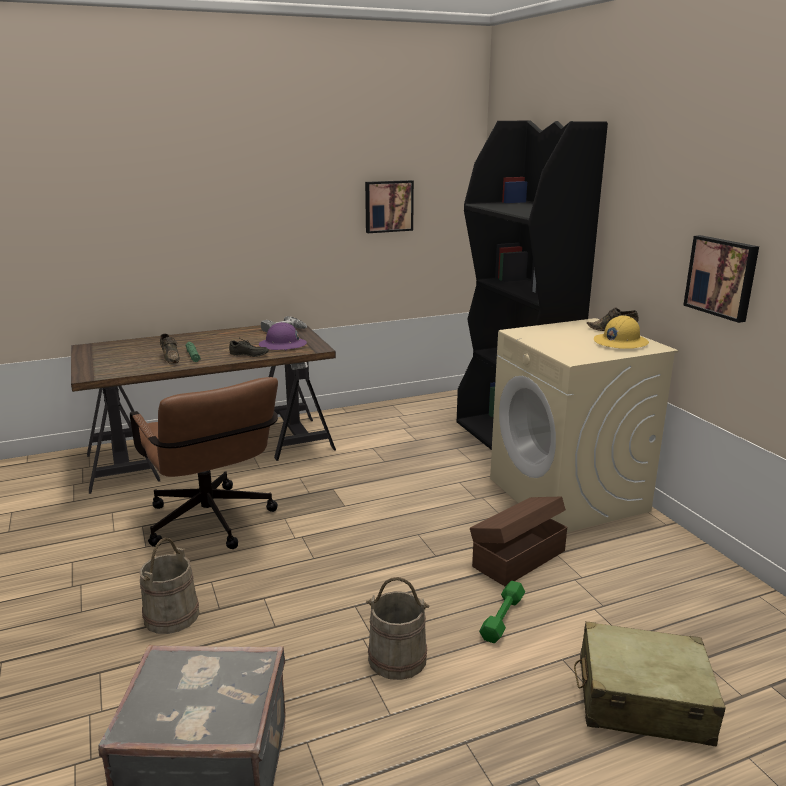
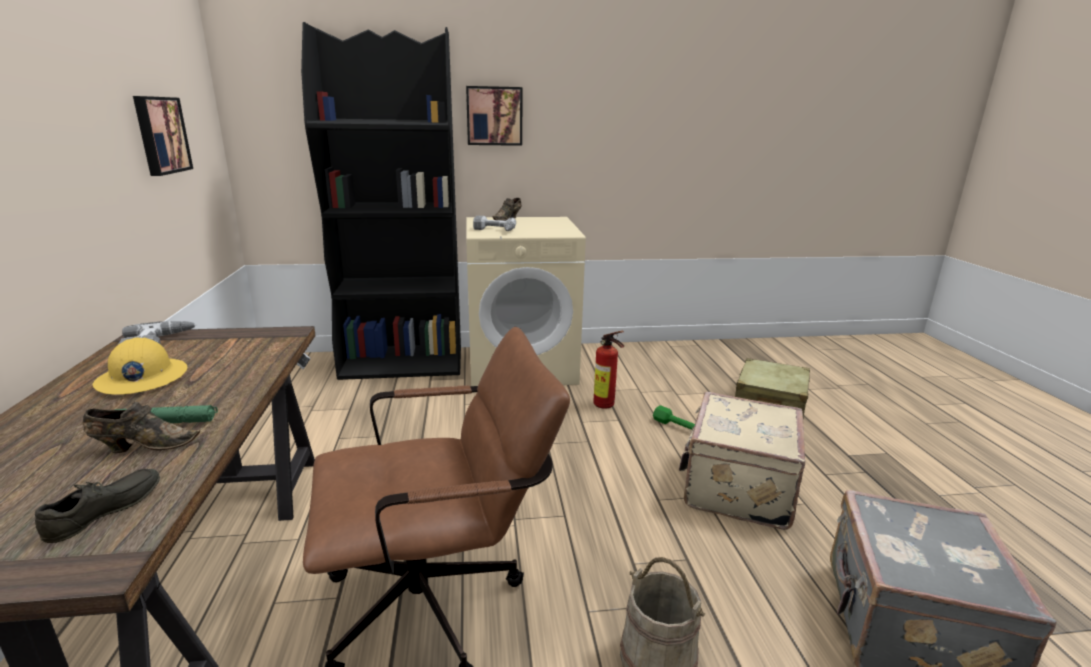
camera: 75 degrees left, 0 degrees up
grey shoe [229,337,269,357] -> grey shoe moved to [35,469,160,543]
purple hard hat [259,322,307,350] -> none
beige bucket [366,577,430,680] -> beige suitcase [679,392,805,530]
brown storage box [470,497,567,586] -> fire extinguisher [593,331,624,409]
yellow hard hat [594,315,649,349] -> yellow hard hat moved to [93,337,188,395]
picture [683,235,759,323] -> picture moved to [466,86,522,146]
none -> power drill [473,216,516,231]

